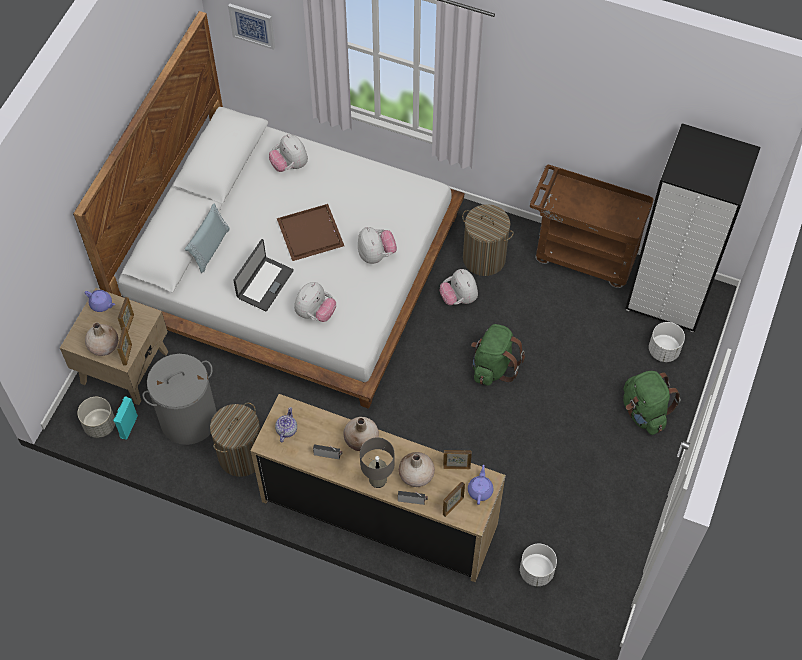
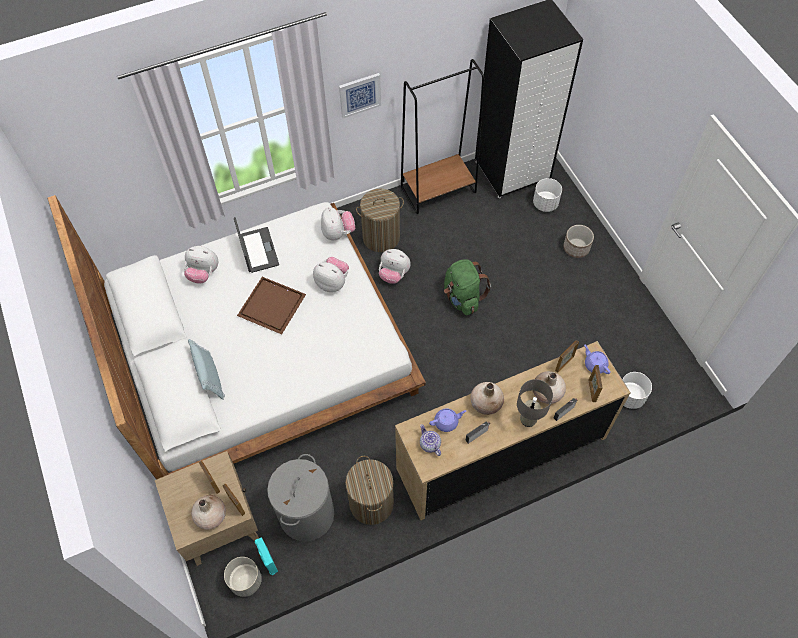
camera: 45 degrees left, 0 degrees up
purple teapot [84,290,115,312] -> purple teapot moved to [429,408,466,432]
picture [228,3,275,50] -> picture moved to [339,73,381,118]
laptop [233,239,294,311] -> laptop moved to [234,217,279,273]
plush toy [294,282,336,322] -> plush toy moved to [321,207,355,240]
brown cart [530,165,654,288] -> clothes rack [401,59,484,214]
green backpack [623,371,681,435] -> planter [563,225,594,258]

